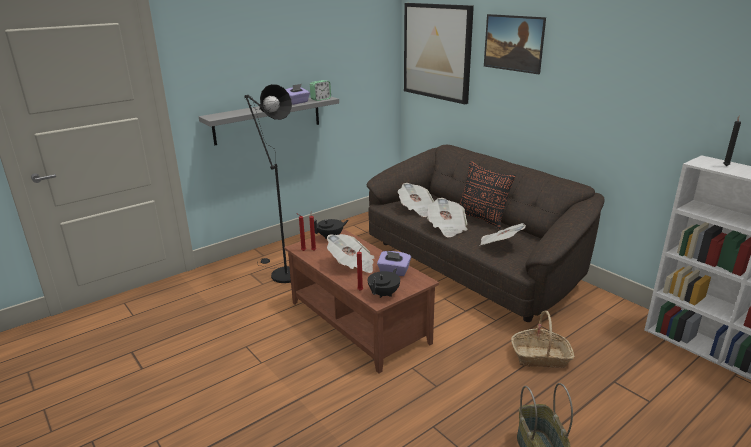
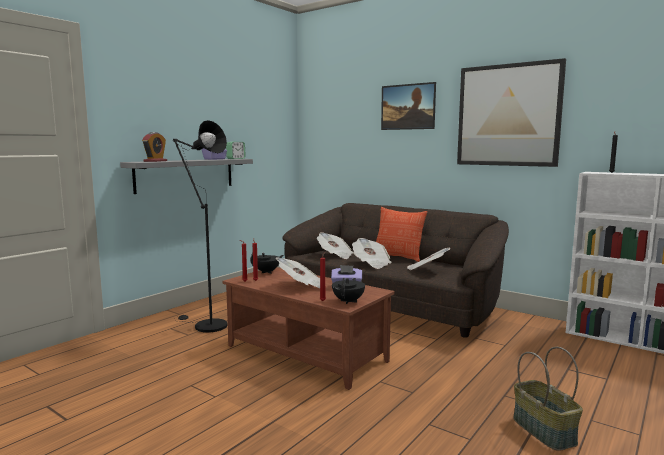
camera: 15 degrees left, 15 degrees down
picture [404,3,474,104] -> picture moved to [457,58,566,167]
black pillow [459,161,516,230] -> orange pillow [376,207,427,262]
basket [511,311,575,368] -> none
none -> alarm clock [142,132,167,162]

